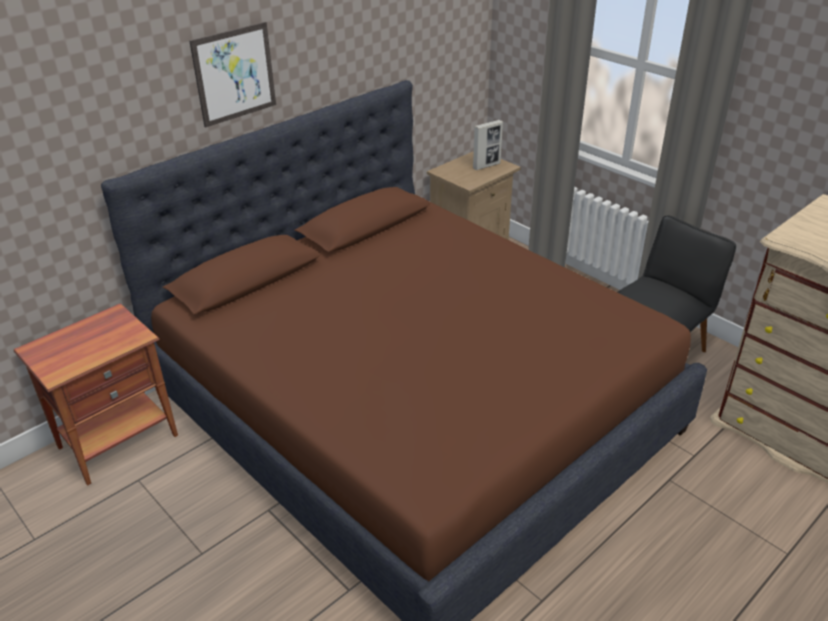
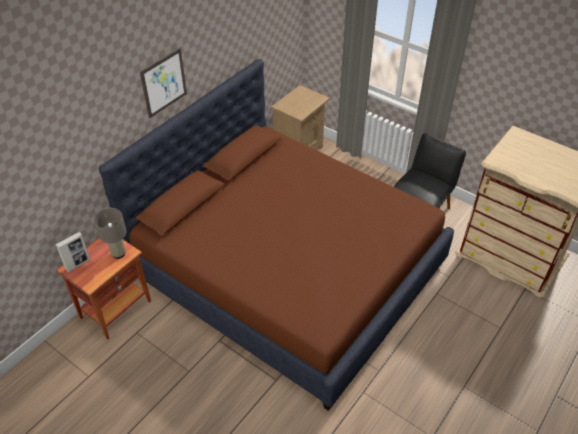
camera: 10 degrees left, 10 degrees up
picture frame [473,120,503,170] -> picture frame moved to [55,232,90,272]
none -> grey table lamp [94,208,126,259]

